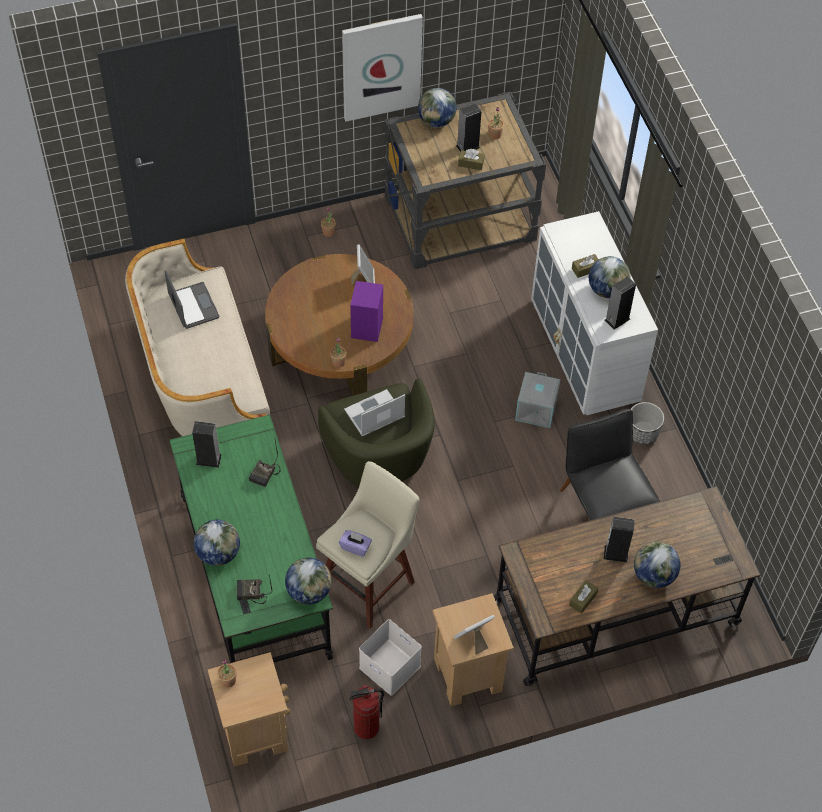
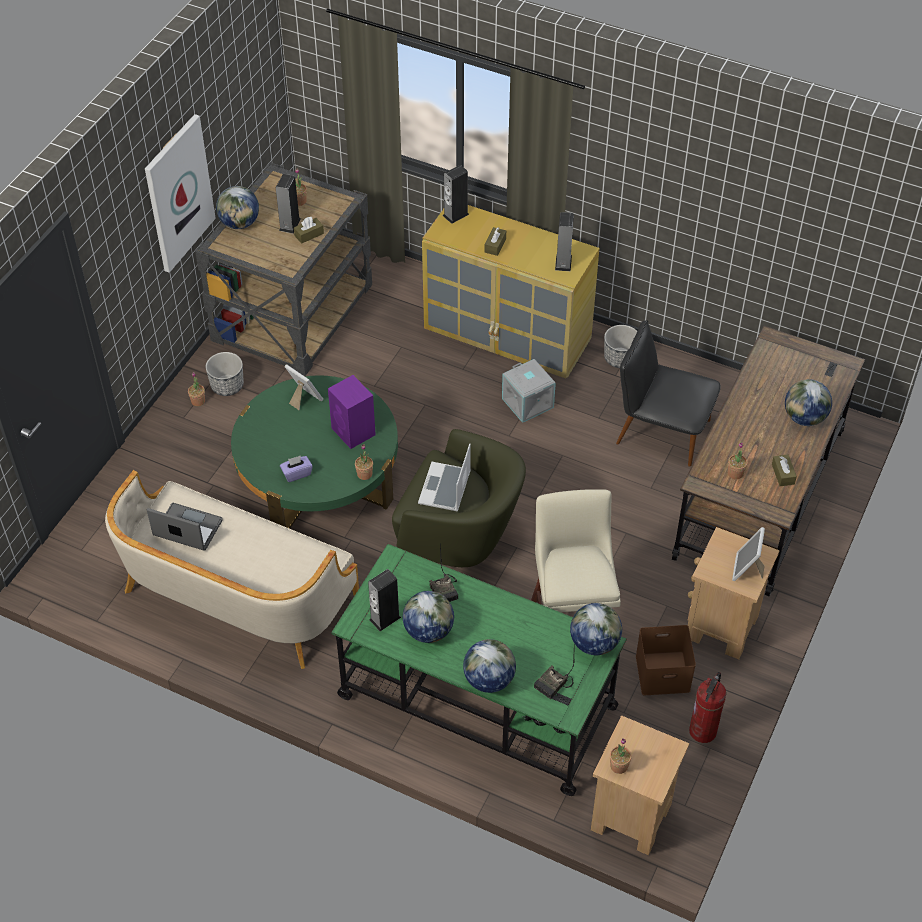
camera: 45 degrees left, 5 degrees down
brown coffee table [265,254,413,396] -> green coffee table [231,375,398,529]
purple tissue box [339,530,372,557] -> purple tissue box moved to [280,456,313,482]
white storage box [359,619,422,696] -> brown storage box [636,625,696,695]
white cabinet [531,211,658,415] -> yellow cabinet [422,205,599,378]
globe [589,256,631,298] -> globe moved to [403,591,454,643]
speaker [604,517,635,563] -> speaker moved to [443,165,469,224]
none -> planter [206,352,244,396]
none -> potted plant [728,442,748,479]

